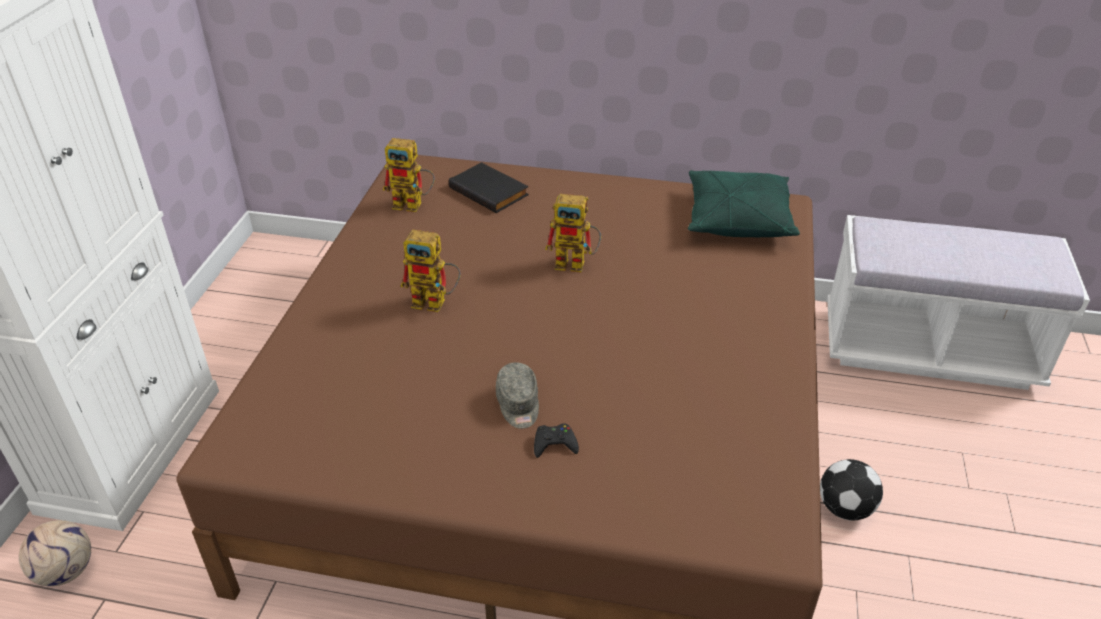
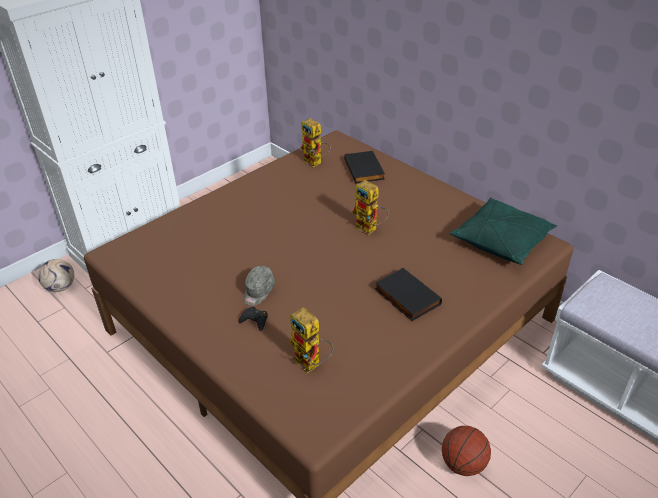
camera: 35 degrees right, 0 degrees up
toy robot [400,230,461,312] -> toy robot moved to [289,307,334,373]
football [820,459,883,521] -> basketball [442,426,491,476]
none -> black book [374,268,442,321]

